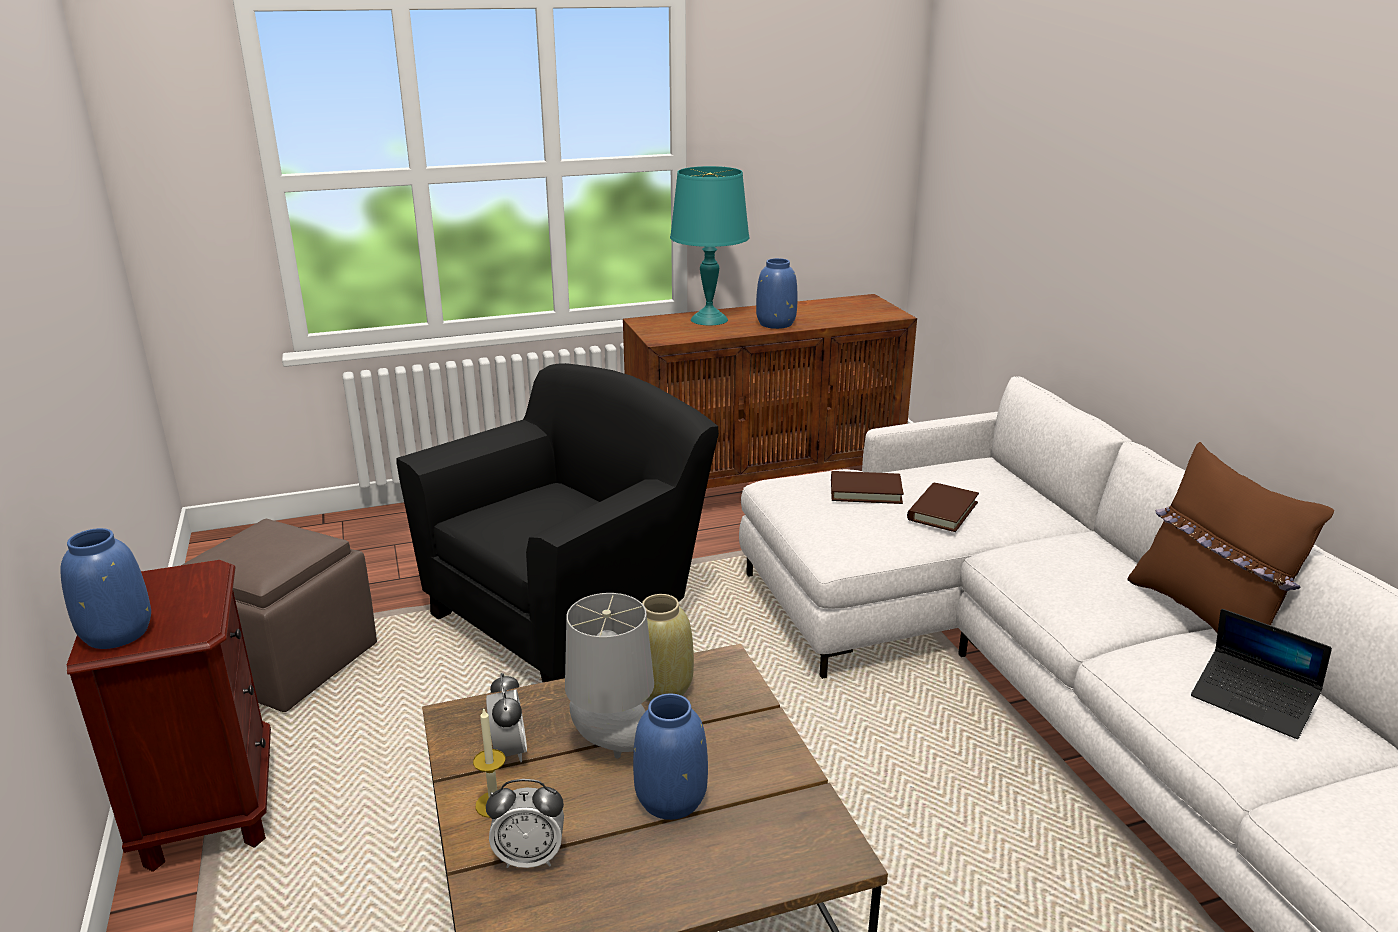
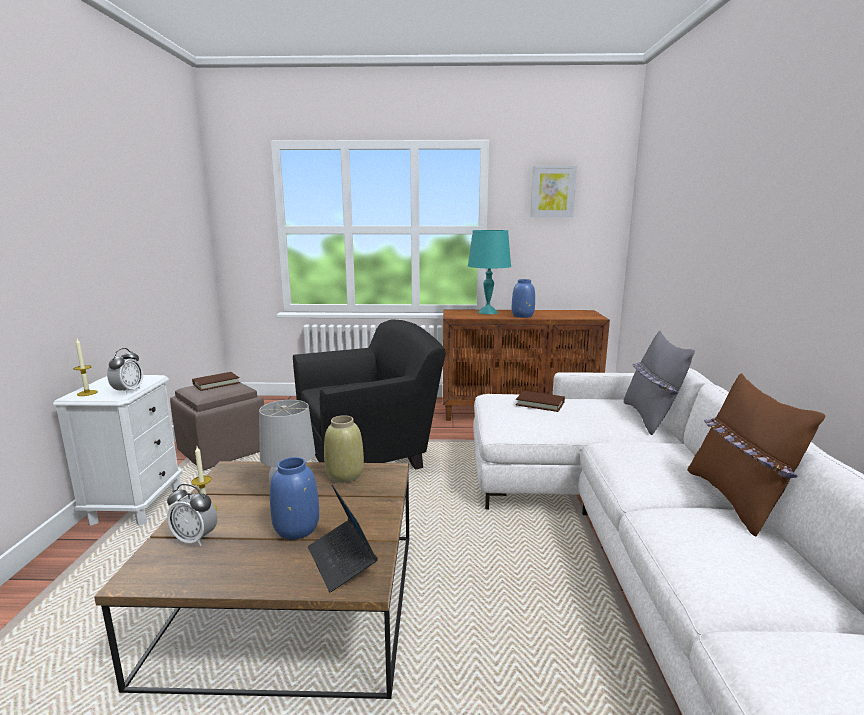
camera: 20 degrees right, 10 degrees down
blue vase [60,528,151,649] -> candle [74,339,98,396]
brown nightstand [67,560,271,872] -> white nightstand [53,375,183,526]
alarm clock [486,673,527,762] -> alarm clock moved to [107,348,143,395]
brown book [907,482,979,532] -> brown book moved to [192,372,240,391]
laptop [1191,609,1332,739] -> laptop moved to [308,484,378,592]
none -> picture [530,166,577,217]
none -> grey pillow [624,331,695,435]

